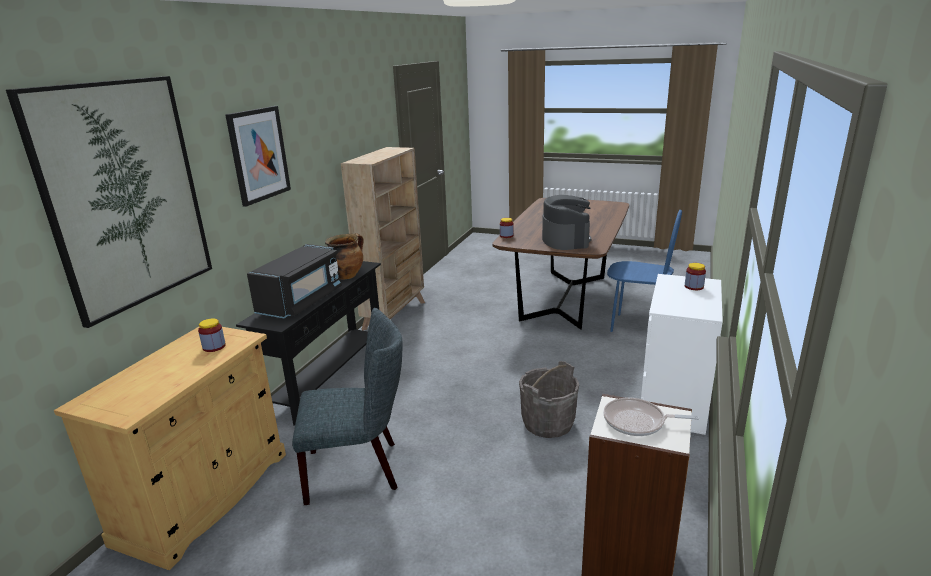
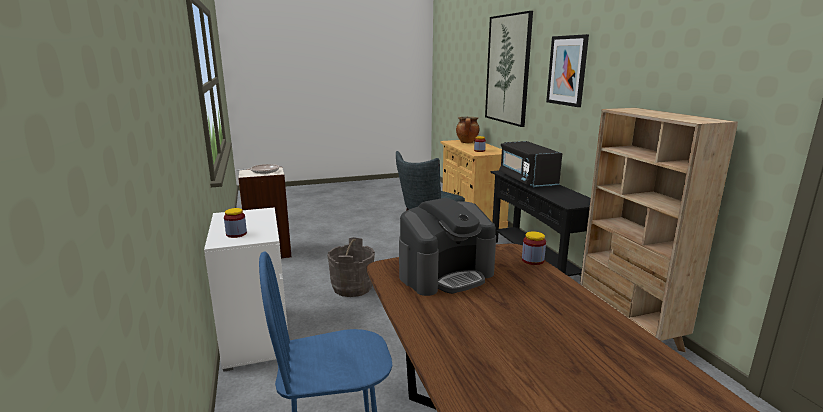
camera: 140 degrees right, 5 degrees down
cooking pot [325,233,363,280] -> cooking pot moved to [456,117,480,143]
coffee machine [542,195,592,250] -> coffee machine turned 75 degrees counterclockwise [399,198,496,296]

